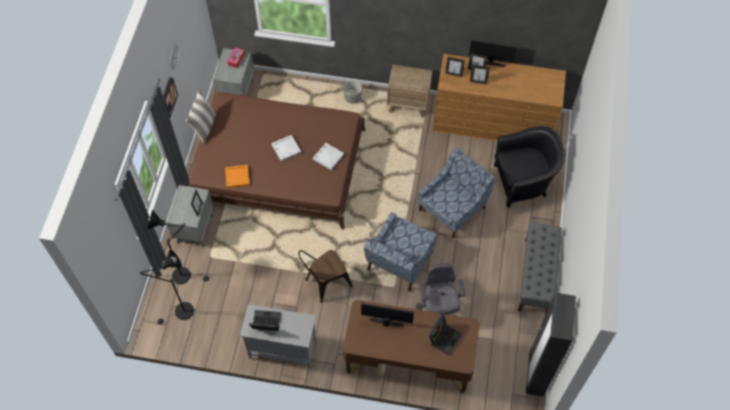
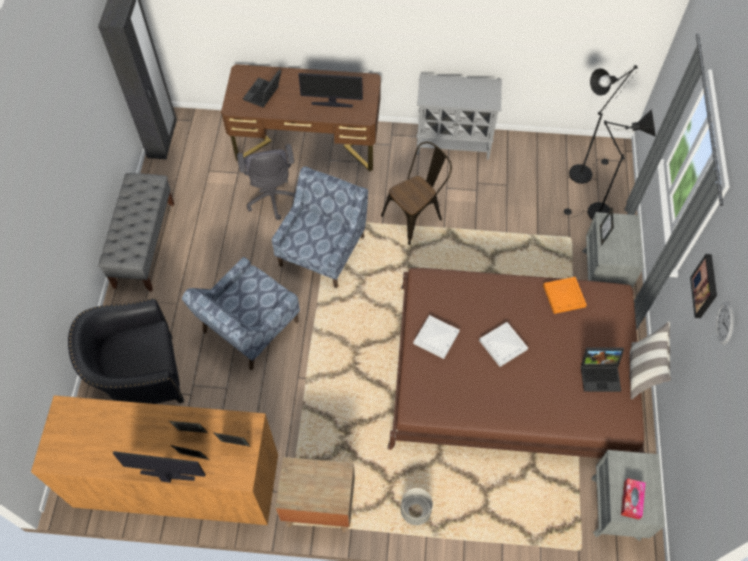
camera: 175 degrees right, 0 degrees up
laptop [249,310,281,331] -> laptop moved to [581,347,624,392]

